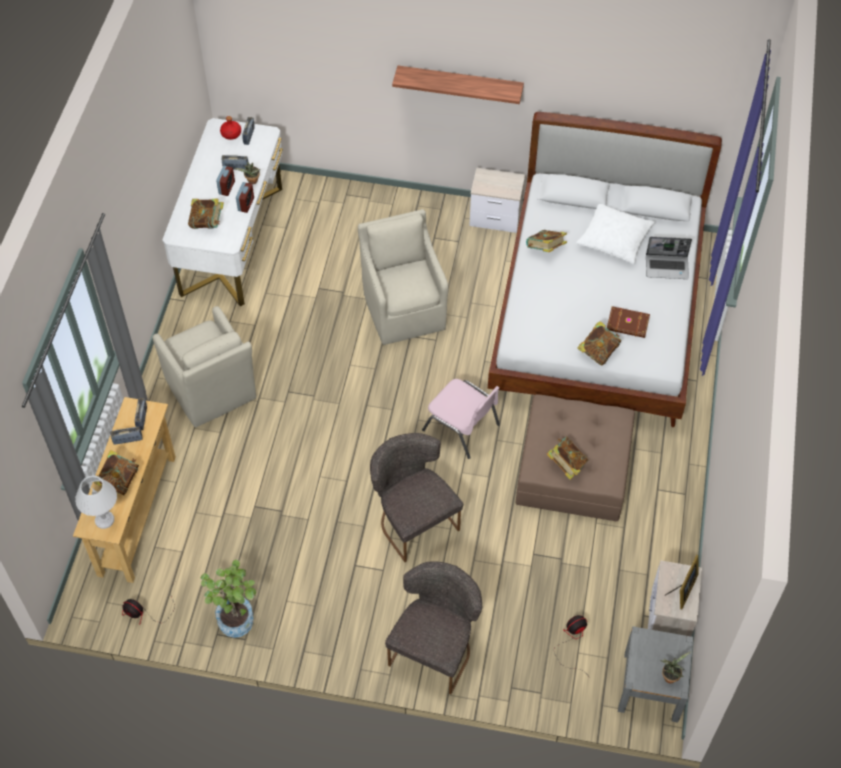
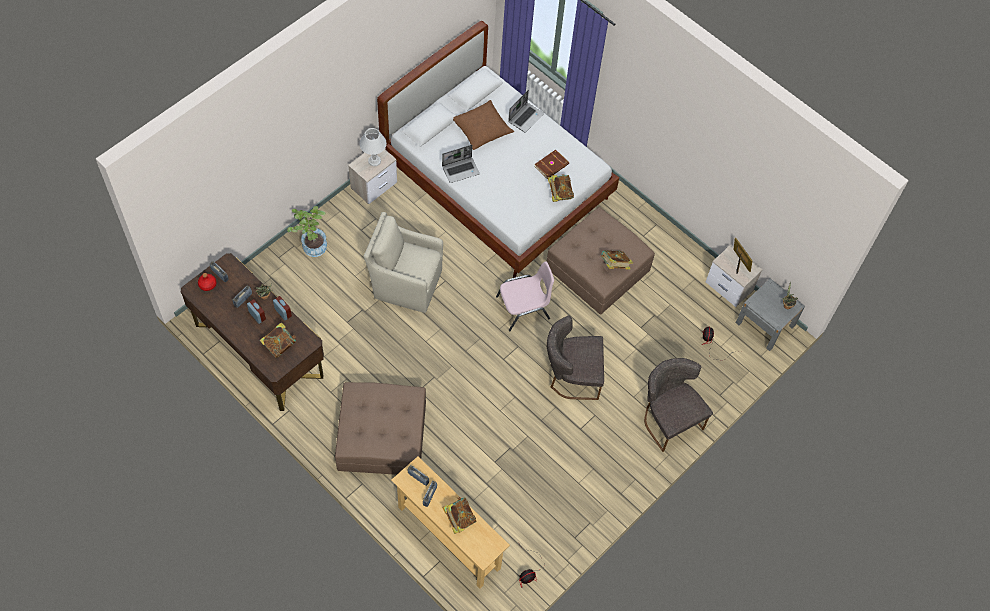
camera: 60 degrees left, 5 degrees up
white table lamp [75,475,117,529] -> white table lamp moved to [359,128,387,166]
beige armchair [152,306,256,427] -> brown ottoman [335,382,426,475]
white desk [162,118,283,306] -> brown desk [181,253,324,411]
potted plant [200,560,256,638] -> potted plant moved to [287,206,327,257]
shelf [392,66,524,104] -> none
book [526,230,567,252] -> laptop [442,145,480,183]
white pillow [576,204,655,264] -> brown pillow [453,100,514,150]

